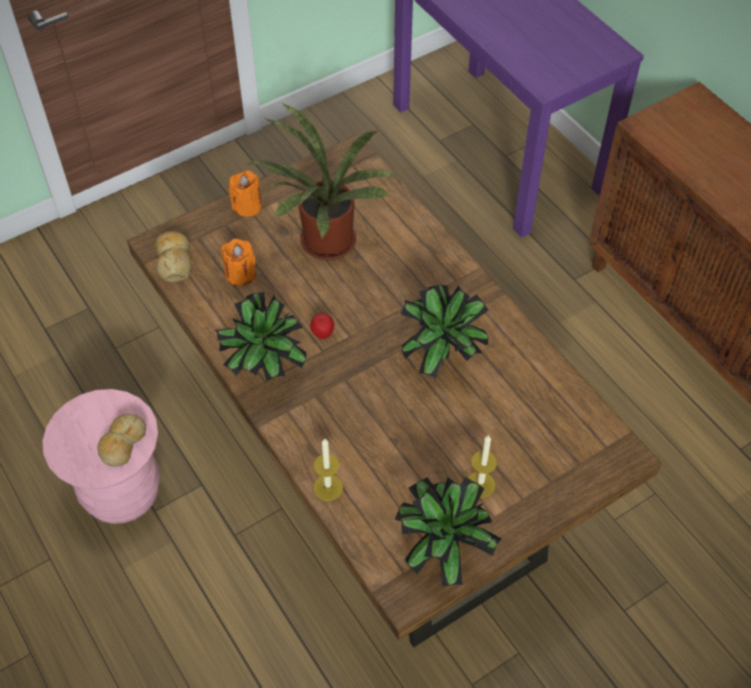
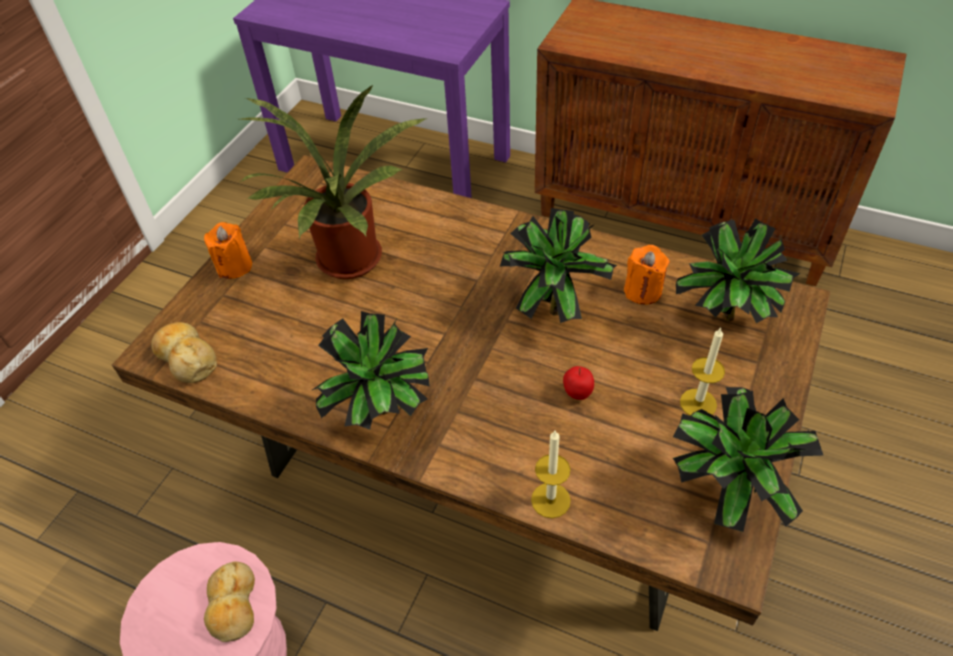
camera: 30 degrees left, 5 degrees down
orange candle [221,238,256,286] -> orange candle moved to [624,245,669,304]
apple [310,313,334,339] -> apple moved to [563,366,594,400]
none -> potted plant [676,219,800,323]

